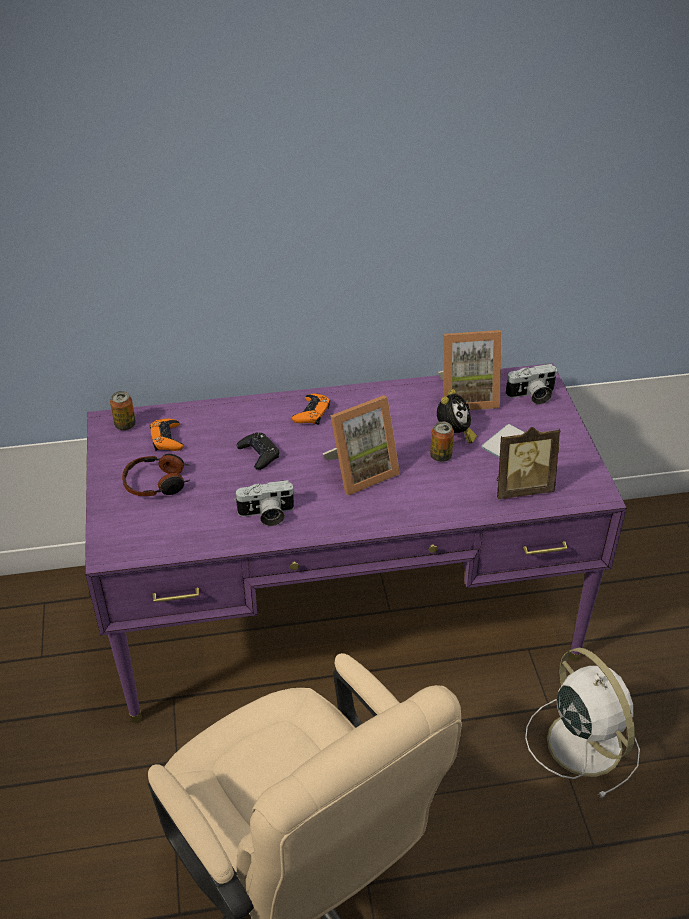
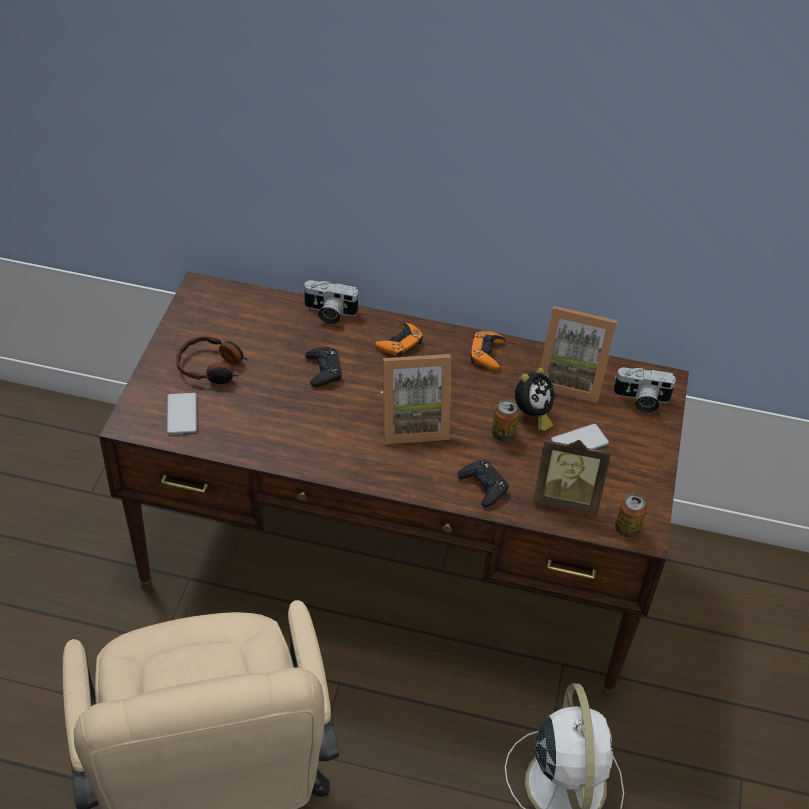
camera: 20 degrees right, 5 degrees up
purple desk [85,363,627,723] -> brown desk [99,272,689,697]
can [110,391,136,430] -> can moved to [615,493,647,537]
orange game controller [150,419,184,451] -> orange game controller moved to [470,330,505,370]
camera [234,480,295,526] -> camera moved to [302,280,360,325]
none -> phone [167,392,197,434]
none -> black game controller [457,460,509,507]

